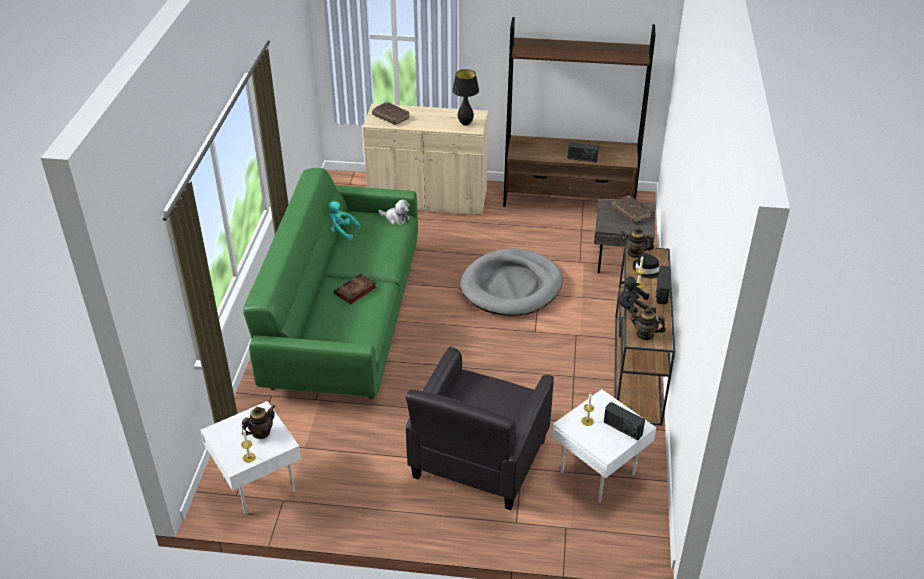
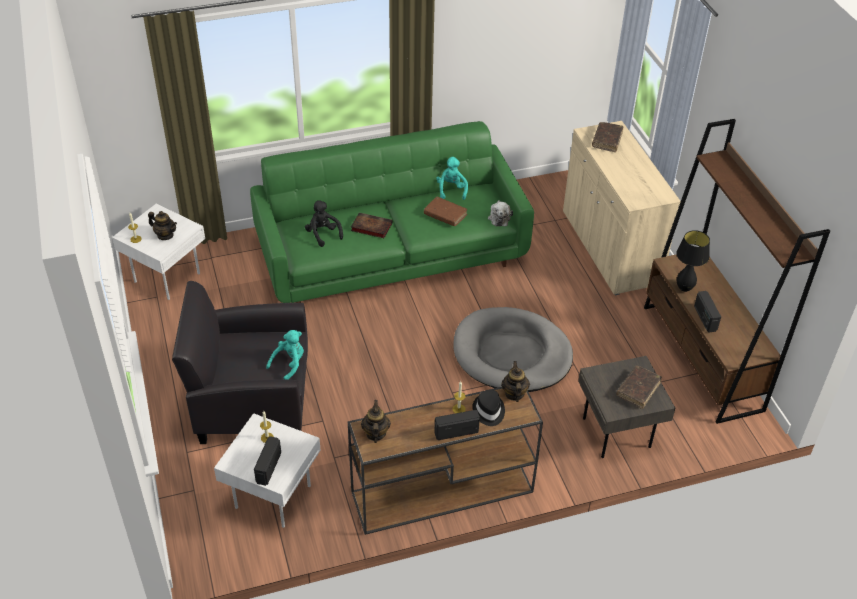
camera: 65 degrees right, 5 degrees up
black table lamp [452,69,479,126] -> black table lamp moved to [676,230,710,292]
black plush toy [619,276,656,314] -> black plush toy moved to [305,200,343,247]
none -> turquoise plush toy [266,330,304,380]
none -> brown book [424,197,467,227]

